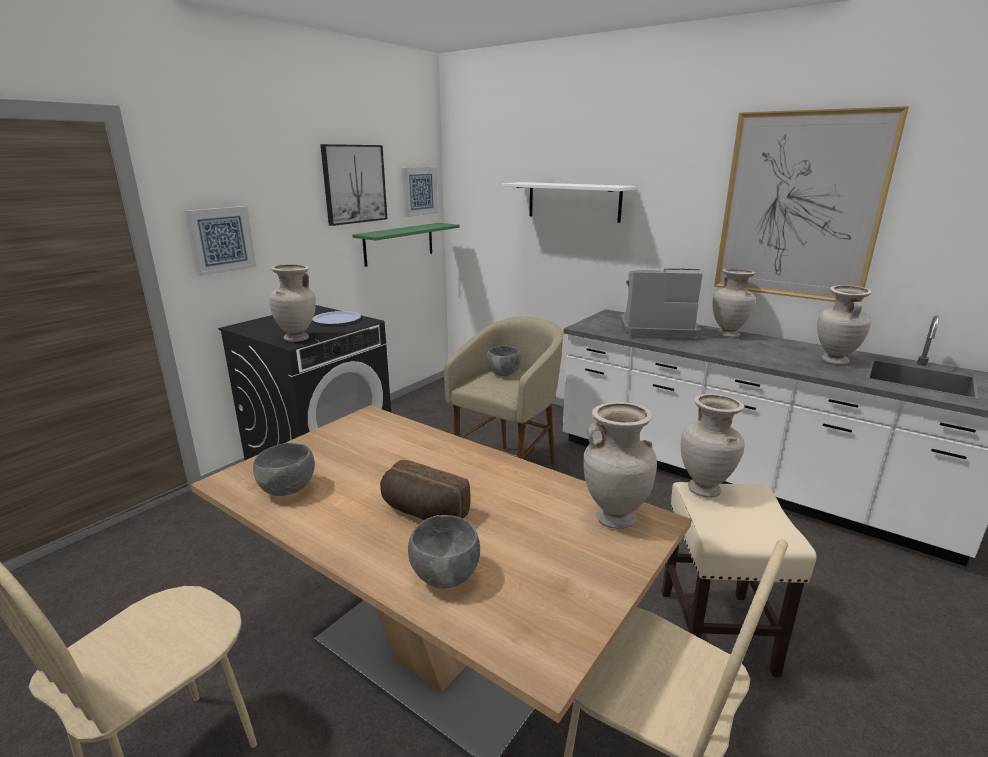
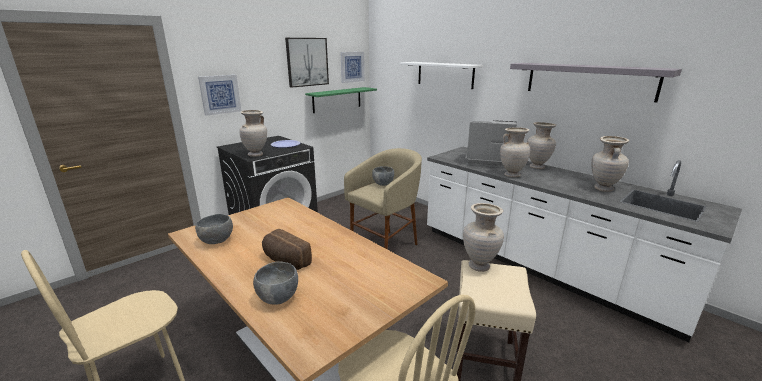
camera: 10 degrees right, 0 degrees up
beige vase [583,402,657,529] -> beige vase moved to [500,127,530,177]
picture [714,106,909,302] -> grey shelf [510,63,682,103]

